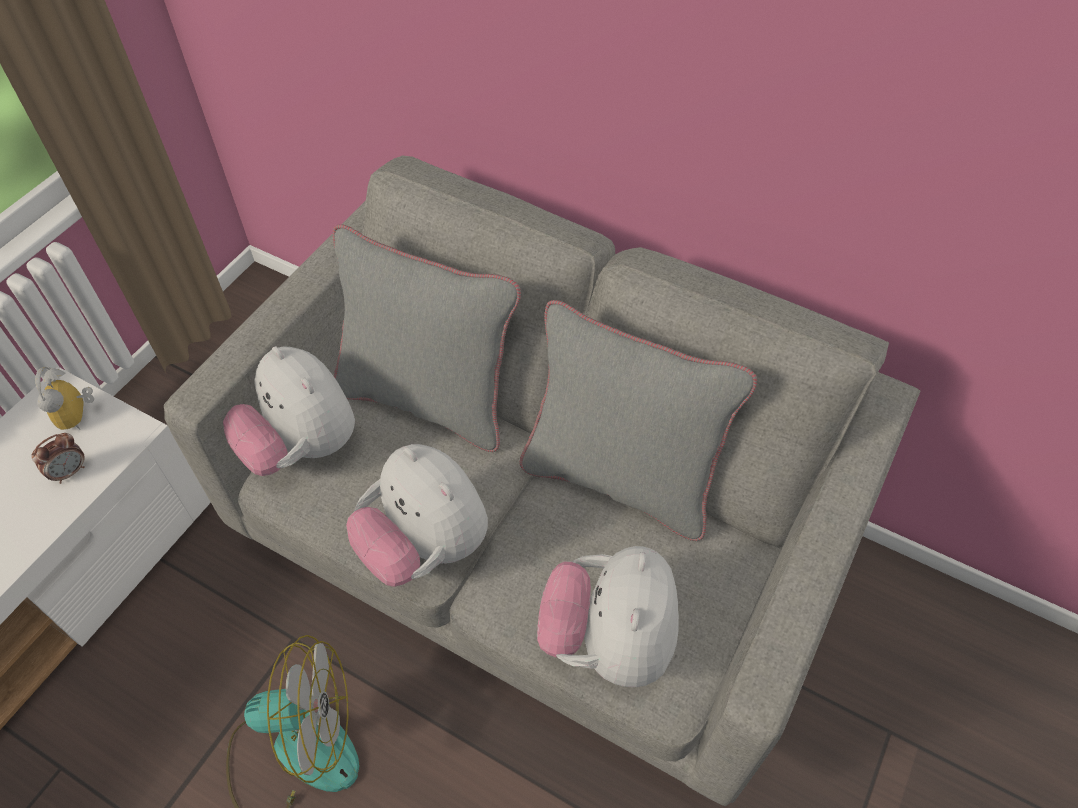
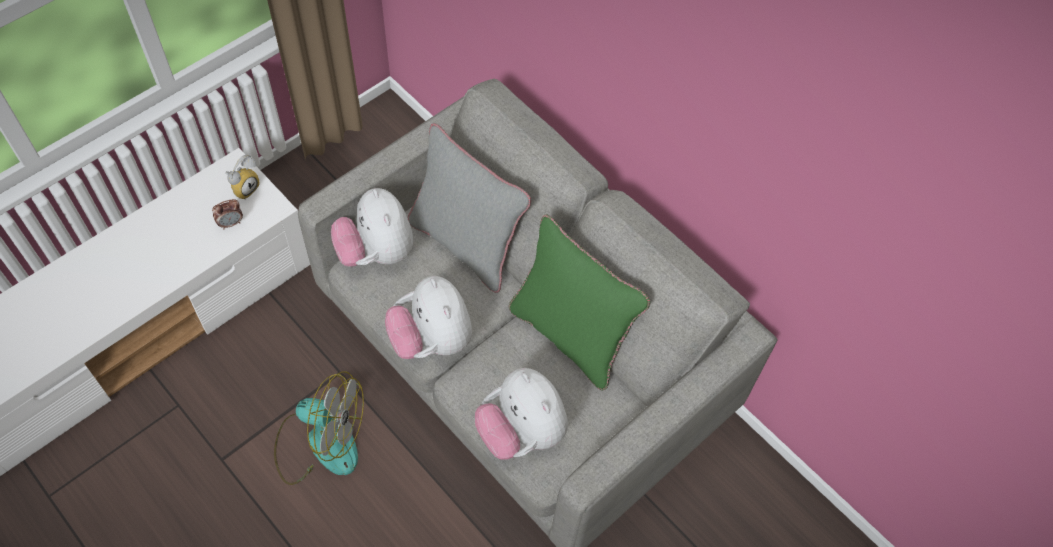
camera: 15 degrees right, 5 degrees up
alarm clock [35,367,94,430] -> alarm clock turned 150 degrees counterclockwise [225,155,259,200]
grey pillow [519,300,757,541] -> green pillow [509,214,650,390]
plush toy [537,546,679,687] -> plush toy turned 60 degrees counterclockwise [475,368,568,459]

